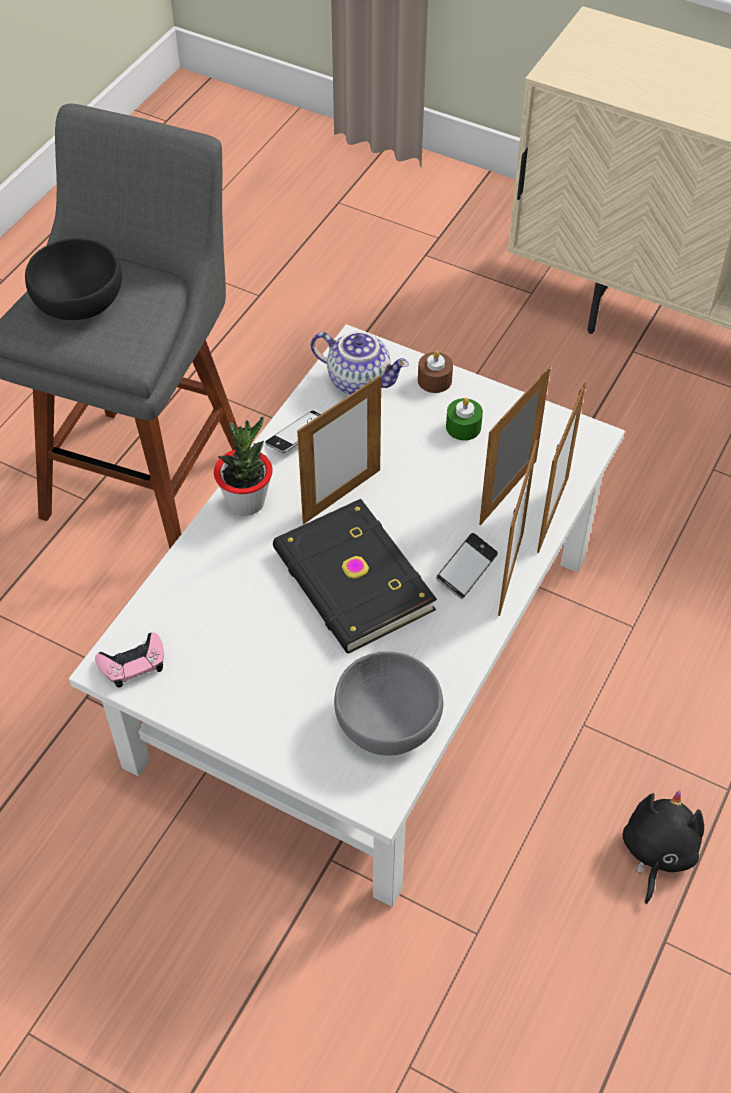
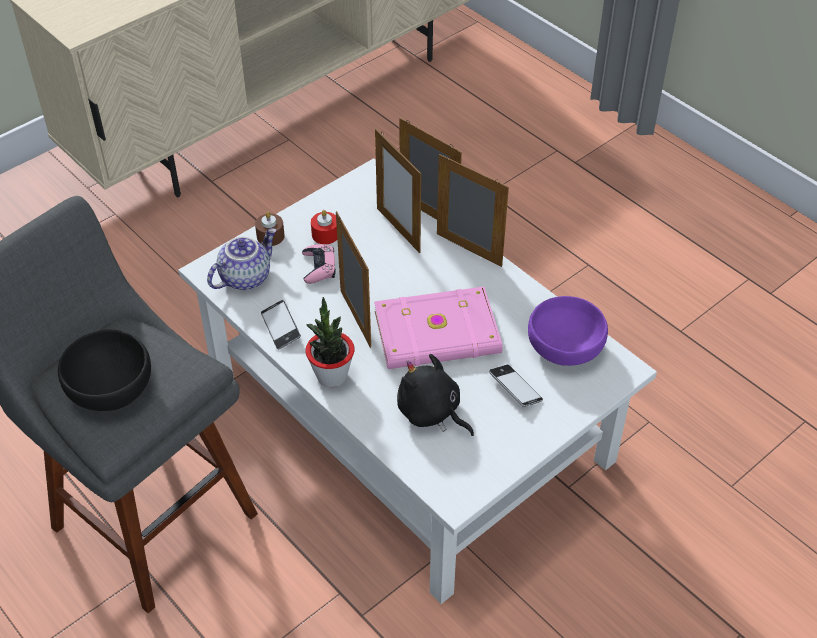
camera: 70 degrees left, 5 degrees down
pink game controller [95,632,164,688] -> pink game controller moved to [302,244,336,284]
black book [273,499,437,653] -> pink book [374,287,503,369]
grey bowl [334,651,443,756] -> purple bowl [528,296,608,366]
phone [436,533,498,599] -> phone moved to [489,365,543,407]
green candle [446,398,483,441] -> red candle [311,210,337,244]
black plush toy [623,790,704,904] -> black plush toy moved to [397,354,474,436]

